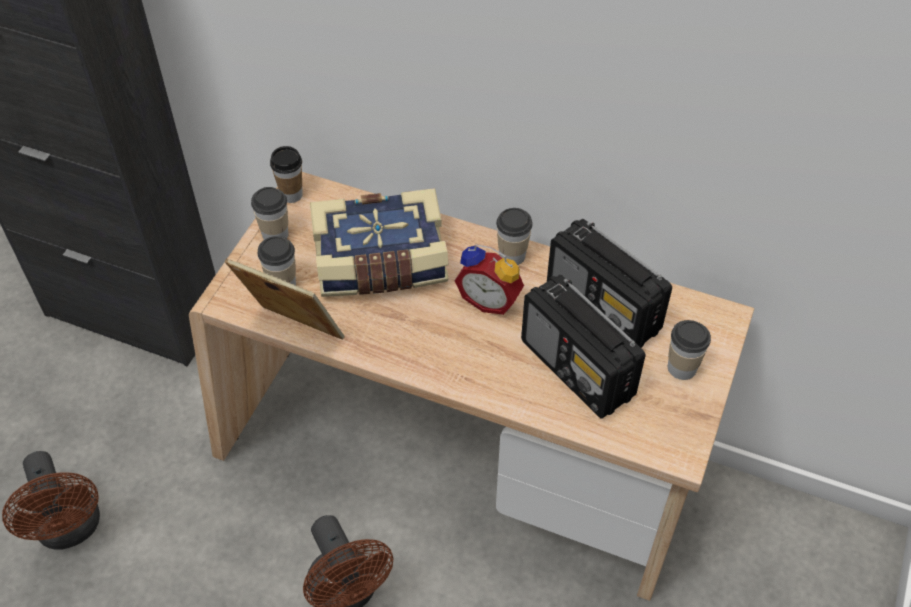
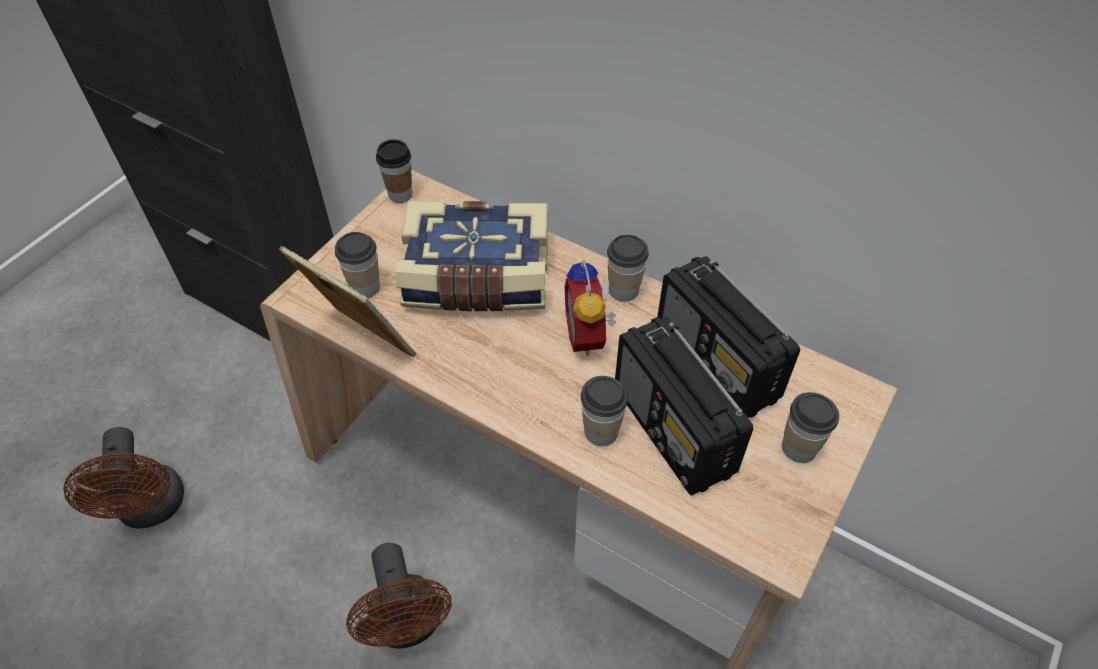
camera: 10 degrees right, 0 degrees up
cup [251,187,289,240] -> cup moved to [581,376,628,446]
alarm clock [455,244,524,315] -> alarm clock turned 45 degrees clockwise [565,260,616,356]

